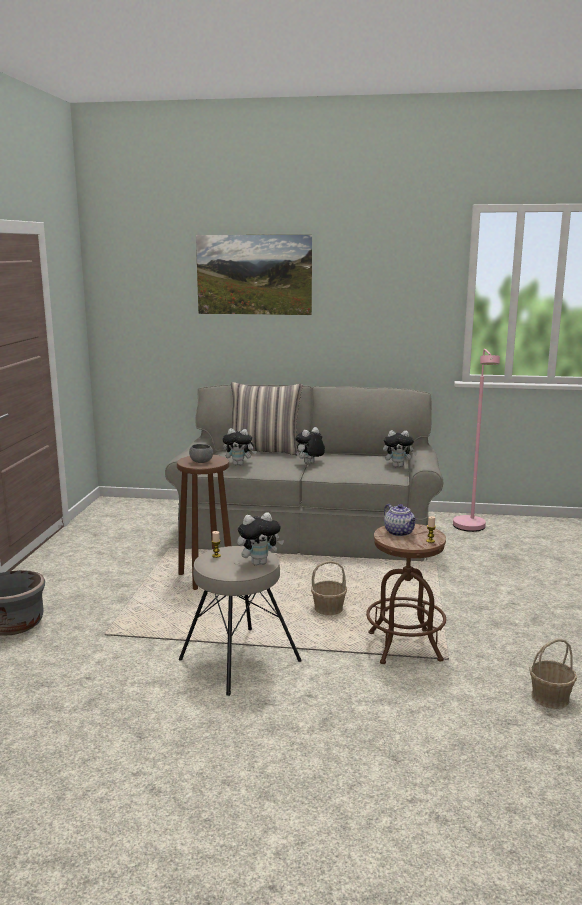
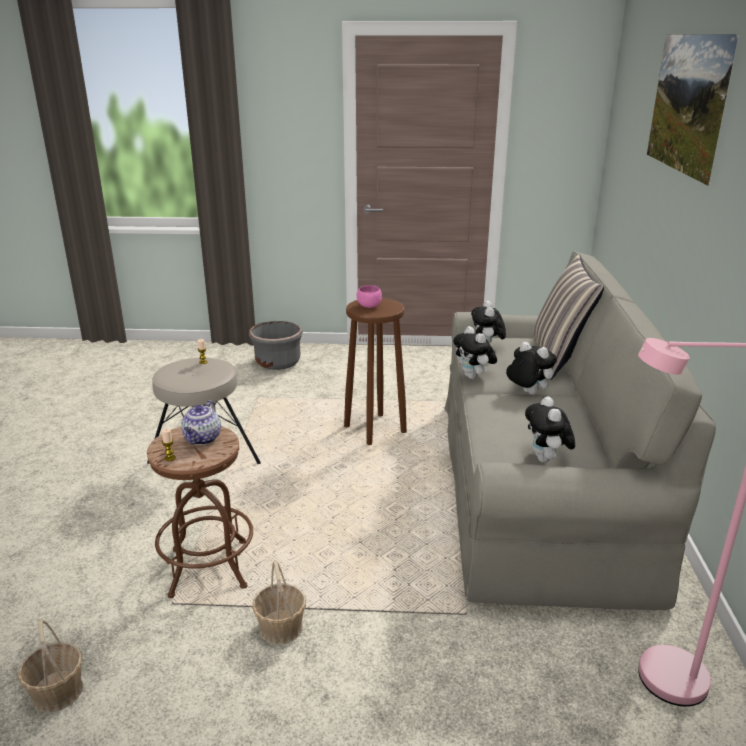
camera: 85 degrees right, 10 degrees up
grey bowl [189,444,213,463] -> pink bowl [357,285,382,308]
plush toy [237,512,284,566] -> plush toy moved to [453,326,497,379]
basket [311,561,347,615] -> basket moved to [252,560,306,645]
teapot [384,504,417,536] -> teapot turned 45 degrees counterclockwise [181,400,221,445]

